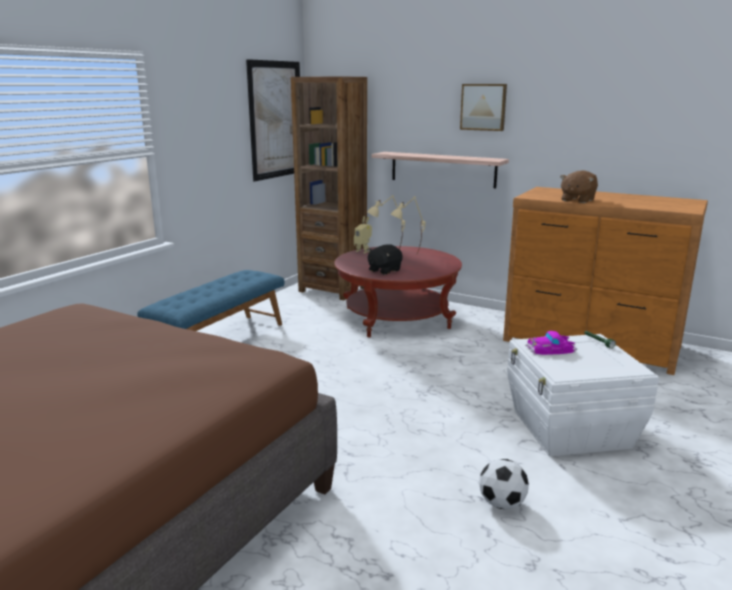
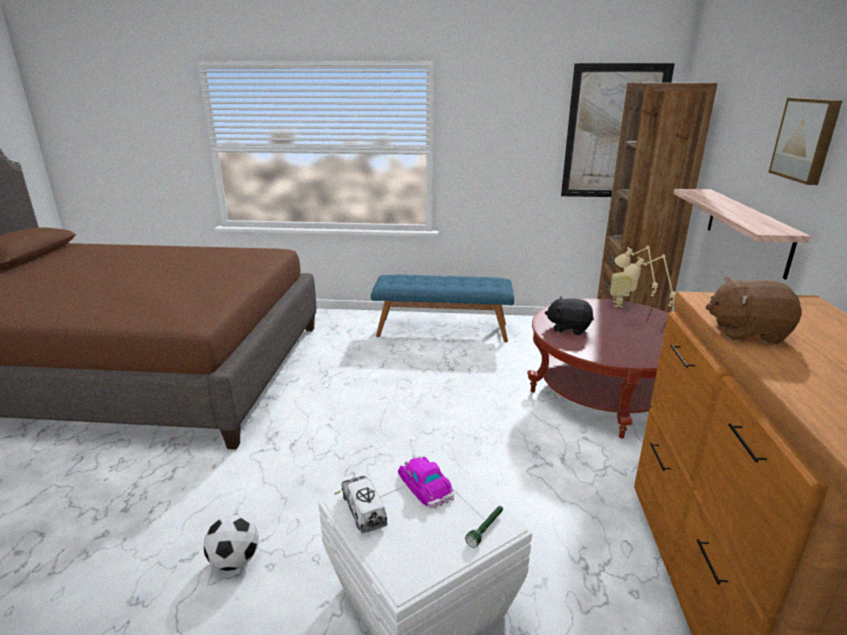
camera: 65 degrees right, 5 degrees up
none -> toy truck [341,476,388,534]

